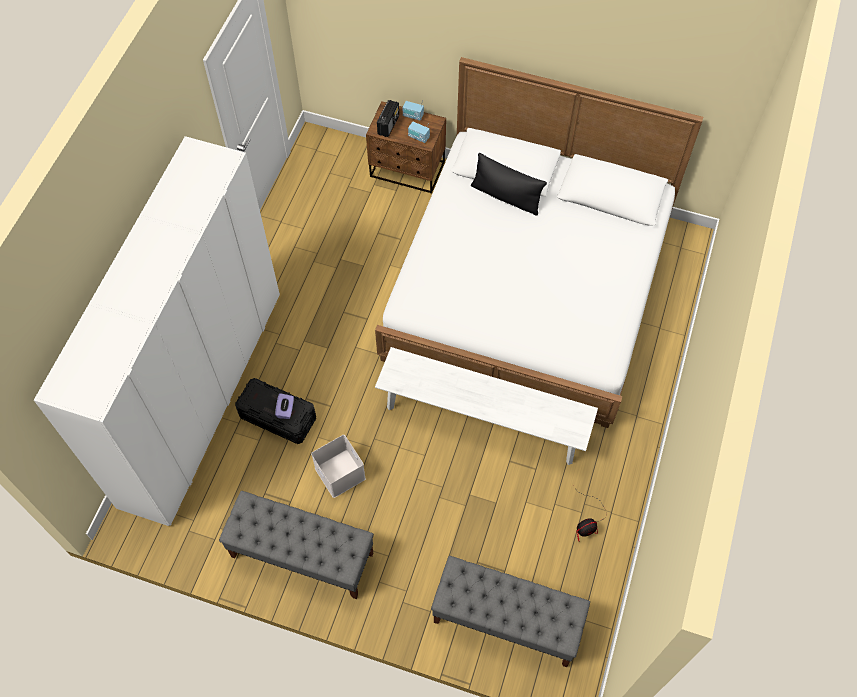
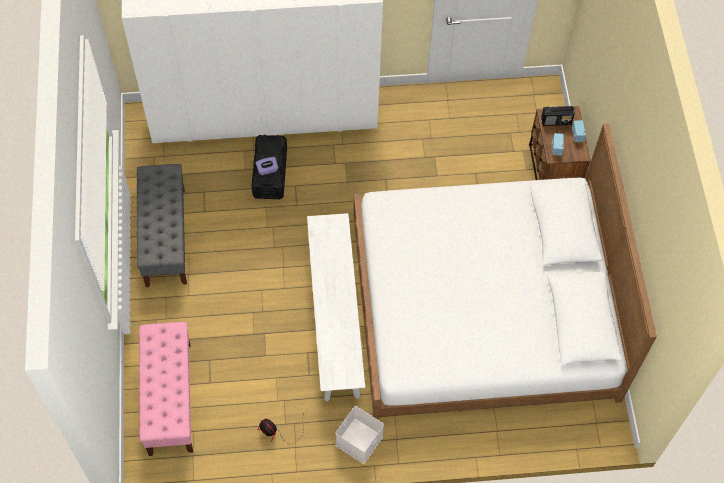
camera: 65 degrees right, 0 degrees up
white storage box [311,435,366,498] -> white storage box moved to [336,406,384,464]
grey bench [431,556,590,667] -> pink bench [139,322,193,456]
black pillow [471,153,547,216] -> none

